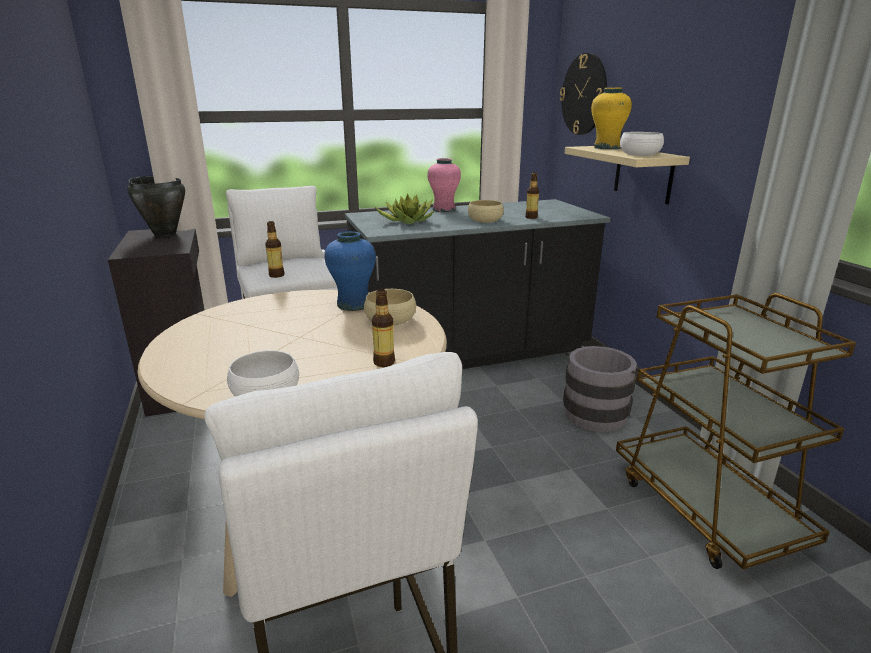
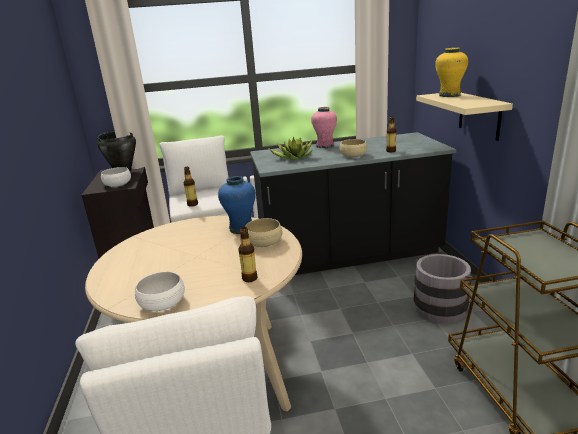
camera: 10 degrees right, 0 degrees up
wall clock [560,53,607,135] -> none
white bowl [620,132,664,156] -> white bowl moved to [101,167,131,187]

